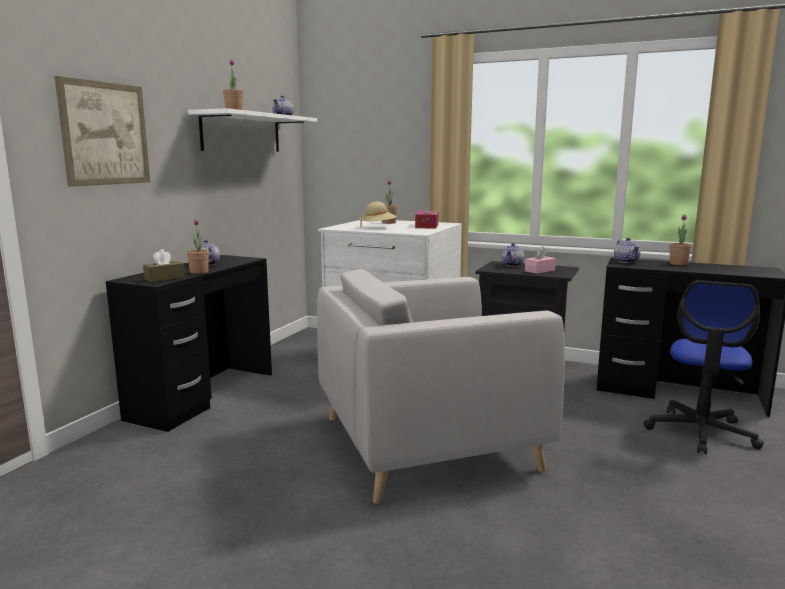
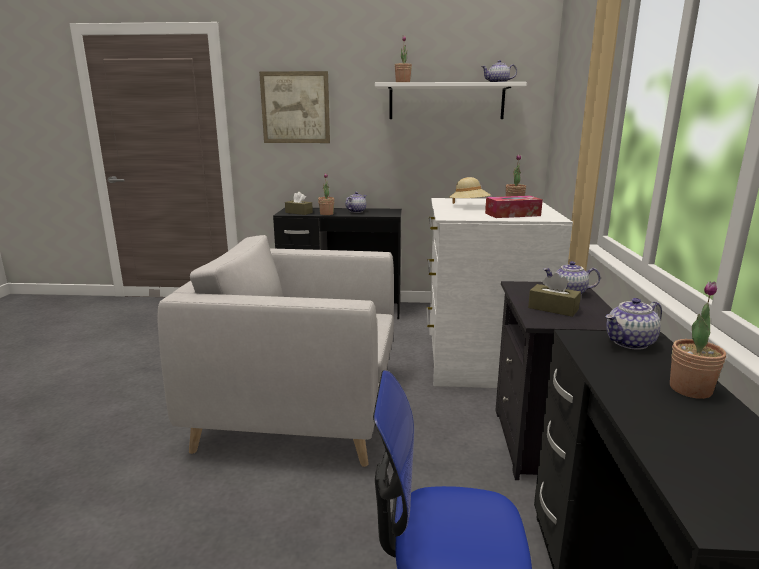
camera: 70 degrees right, 5 degrees up
grey armchair [317,269,565,504] -> grey armchair turned 45 degrees counterclockwise [157,235,394,467]
pink tissue box [525,247,556,274] -> brown tissue box [528,273,581,317]

